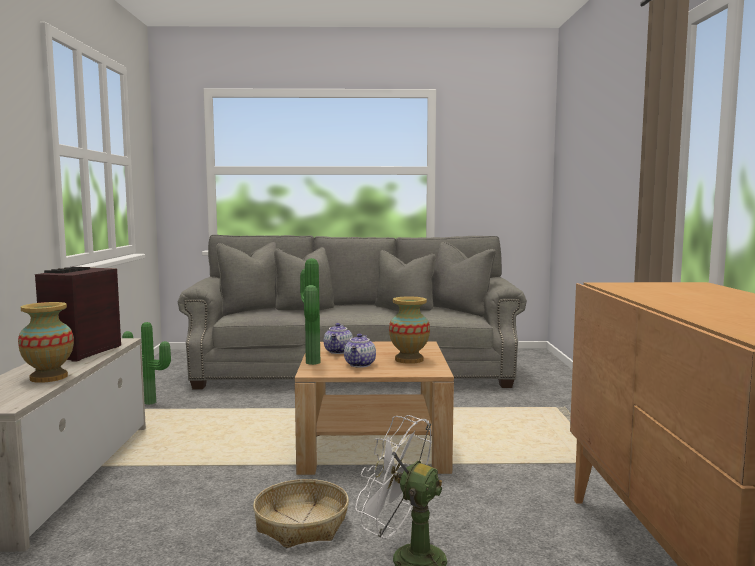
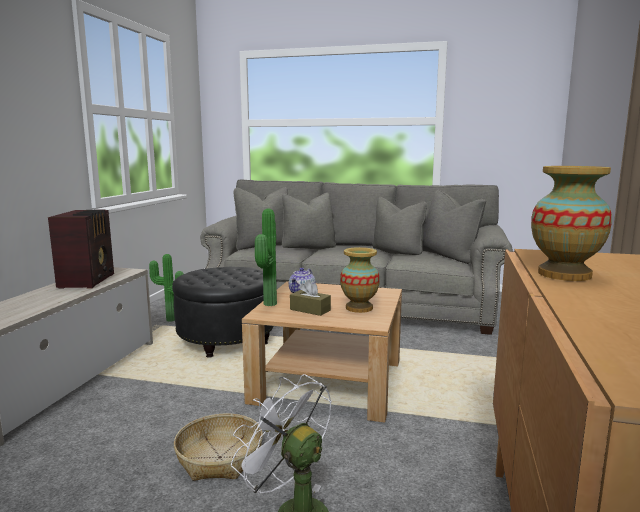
camera: 15 degrees right, 5 degrees up
vase [18,302,74,383] -> vase moved to [531,166,612,281]
radio [35,267,121,362] -> radio turned 150 degrees clockwise [48,210,114,288]
teapot [344,334,376,368] -> brown tissue box [290,280,331,316]
none -> black ottoman [172,267,273,358]

